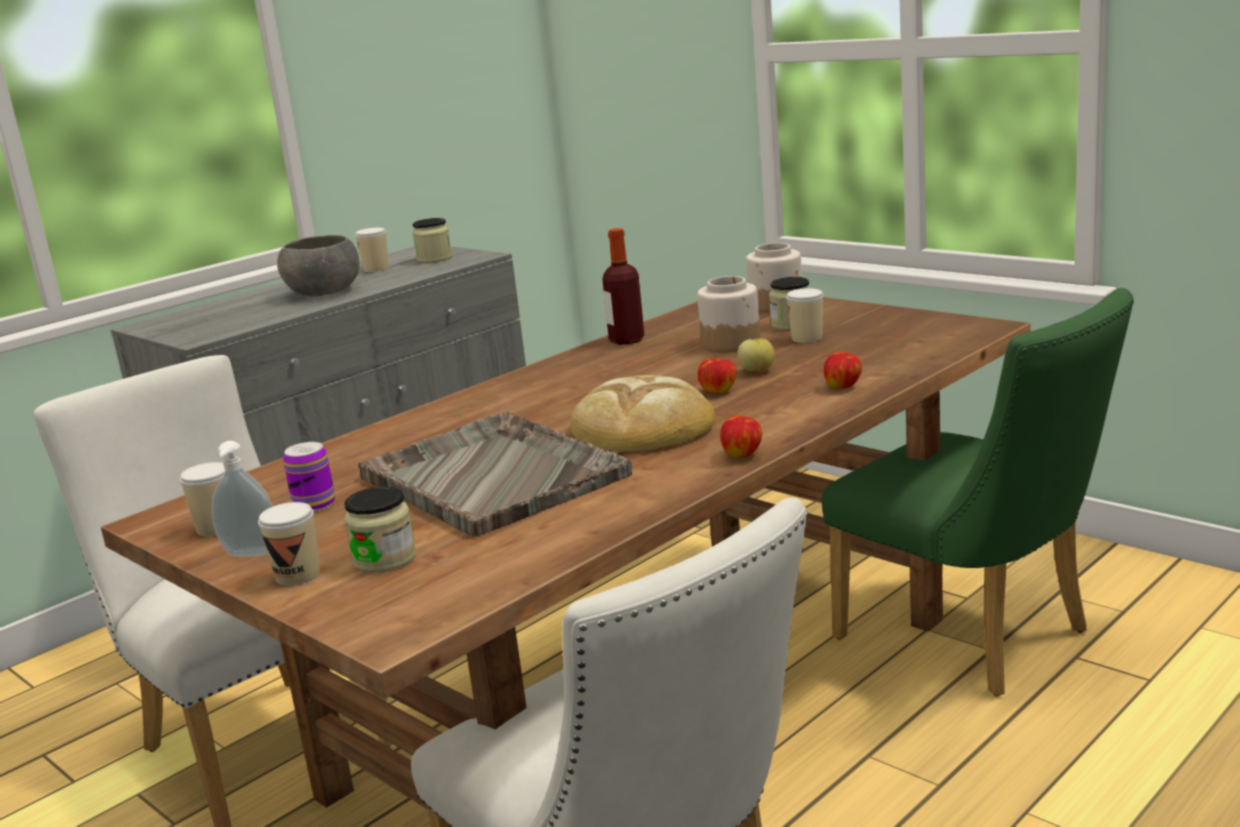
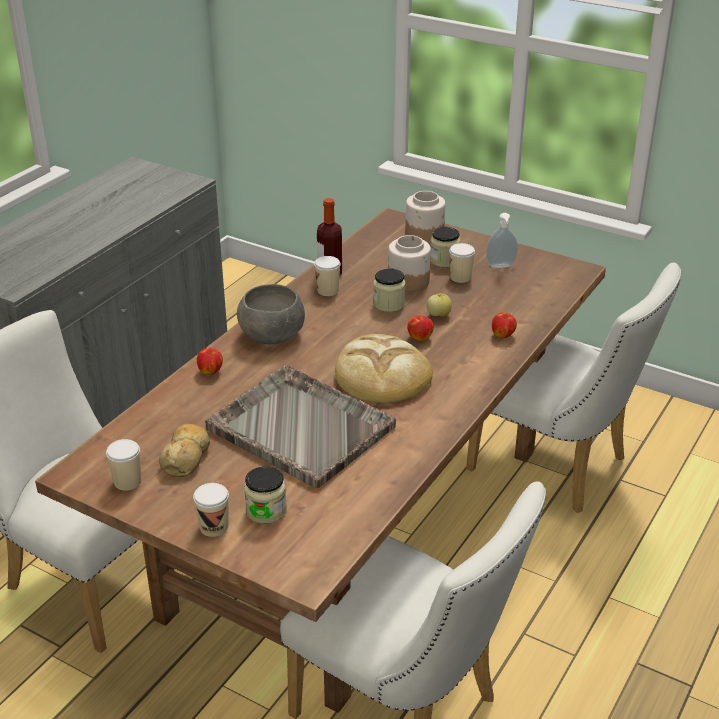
camera: 15 degrees left, 15 degrees up
soap dispenser [212,441,273,557] -> soap dispenser moved to [486,213,518,268]
grey bowl [277,235,360,296] -> grey bowl moved to [237,284,305,344]
can [283,442,335,512] -> bread [159,424,210,477]
cup [355,228,389,272] -> cup moved to [314,256,341,296]
jar [412,218,452,263] -> jar moved to [373,268,406,312]
apple [720,416,762,458] -> apple moved to [197,348,223,375]
green chair [822,288,1134,696] -> white chair [466,263,681,513]

